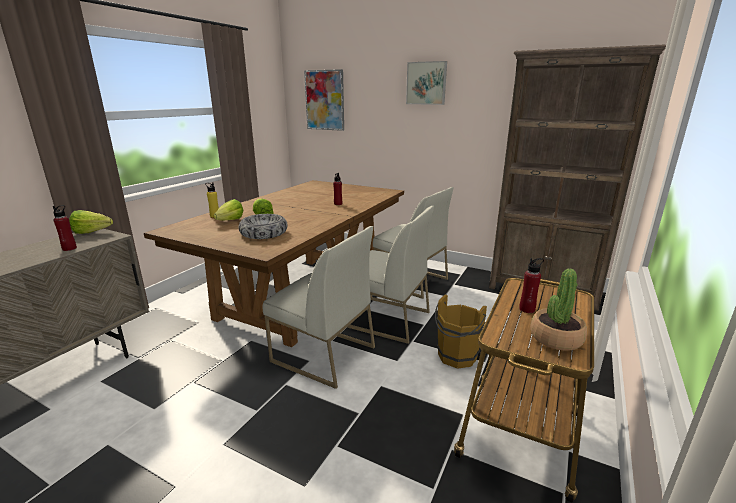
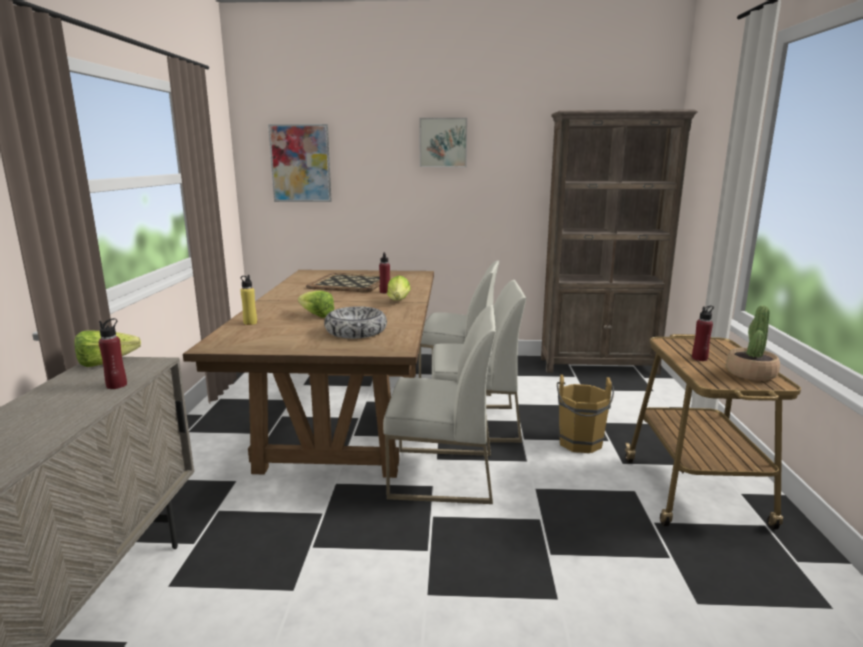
camera: 25 degrees left, 5 degrees down
lettuce [214,199,243,220] -> lettuce moved to [387,275,411,300]
none -> tray [306,273,391,292]

